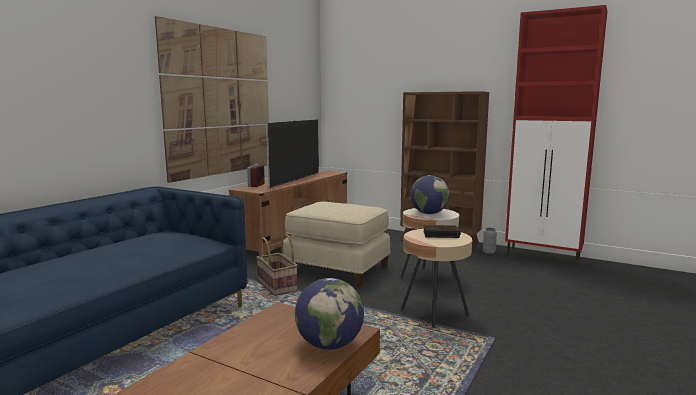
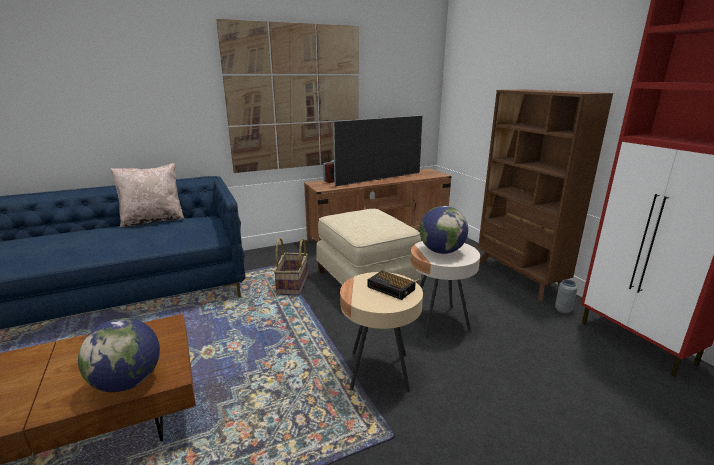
camera: 35 degrees right, 10 degrees up
none -> beige pillow [110,163,185,228]

